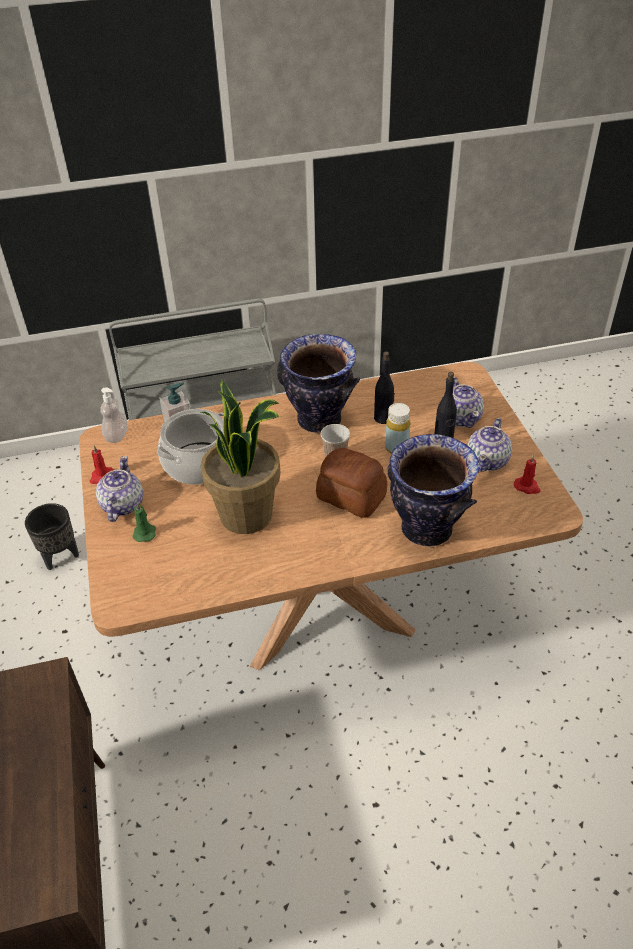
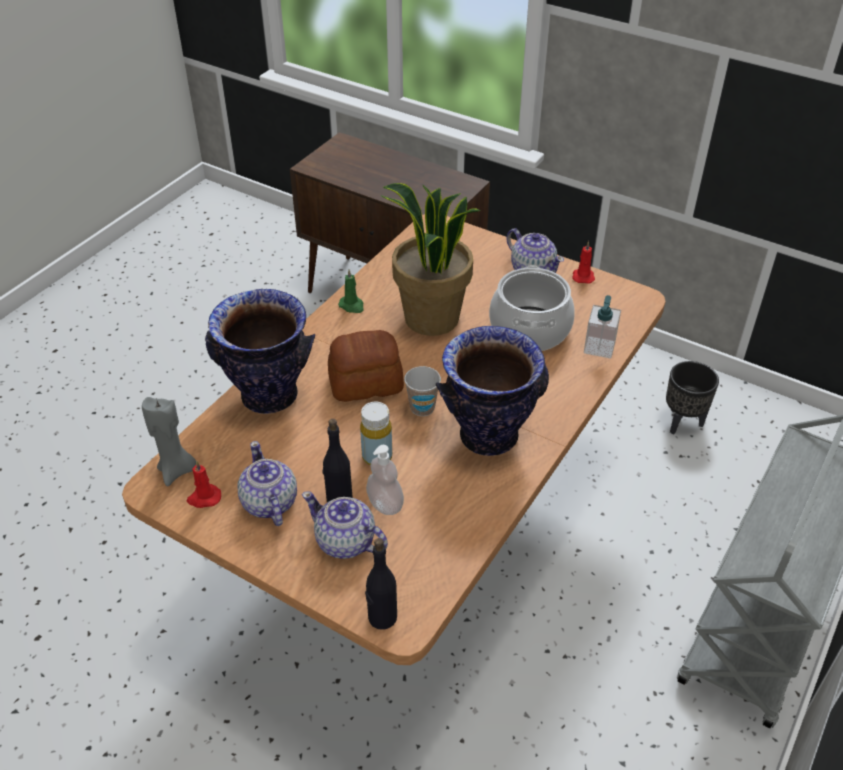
camera: 135 degrees right, 0 degrees up
soap dispenser [100,387,127,443] -> soap dispenser moved to [366,445,404,515]
green candle [132,502,156,542] -> green candle moved to [338,269,363,313]
black bottle [374,351,395,424] -> black bottle moved to [365,538,397,630]
none -> grey candle [142,397,196,486]

